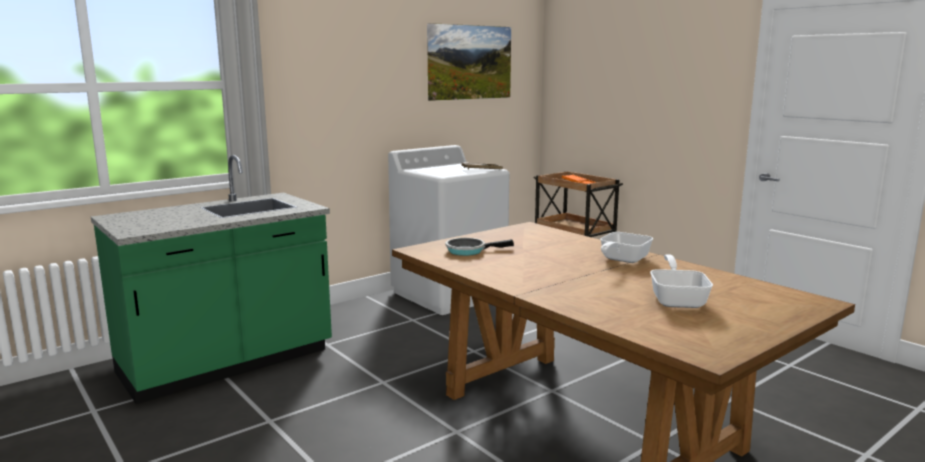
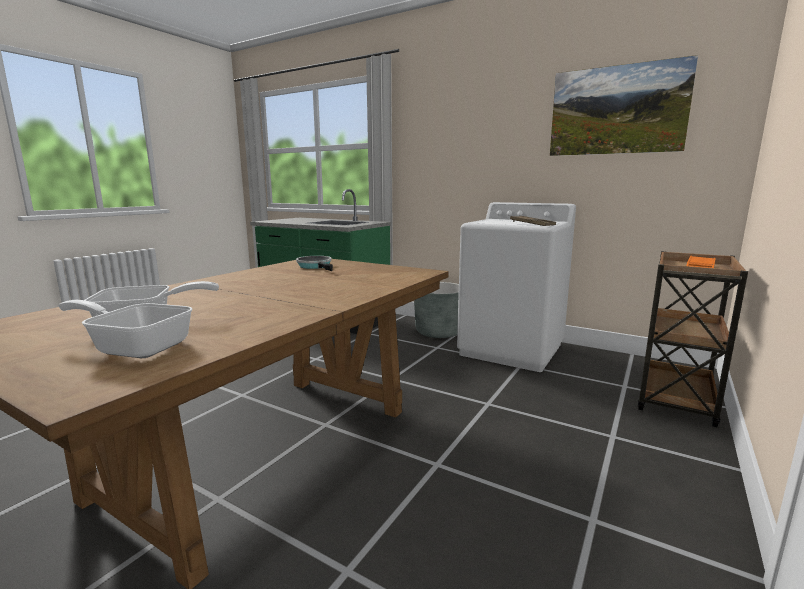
camera: 70 degrees right, 0 degrees up
frying pan [600,232,653,263] -> frying pan moved to [58,300,193,358]
none -> grey planter [414,282,459,338]

